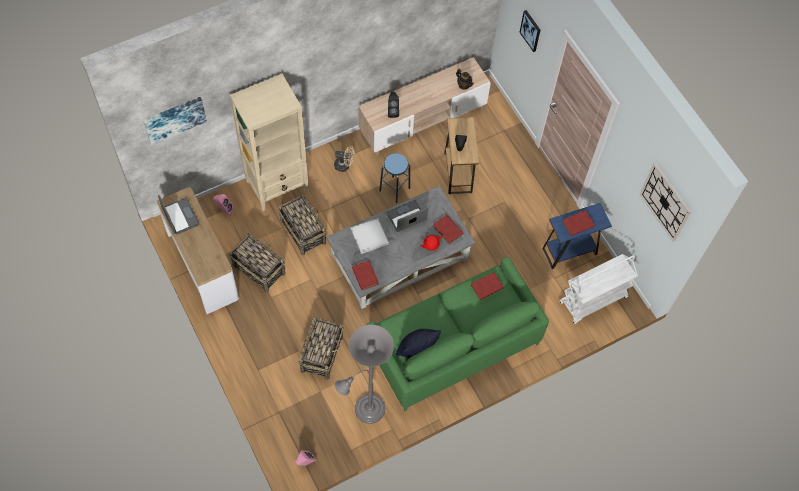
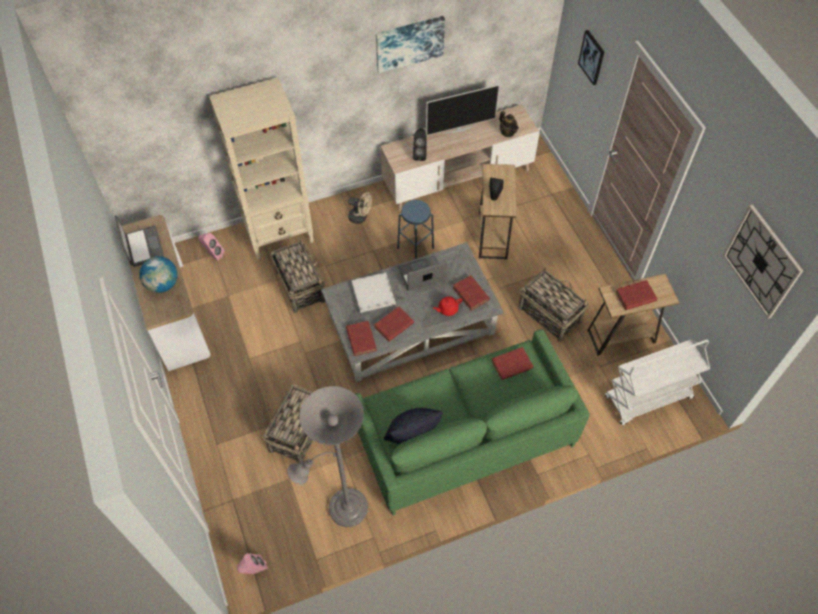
camera: 10 degrees right, 5 degrees down
picture [143,97,207,145] -> picture moved to [376,16,445,73]
basket [229,233,285,293] -> basket moved to [518,267,589,342]
blue side table [542,203,612,269] -> brown side table [587,274,679,356]
none -> globe [139,256,178,293]
none -> red book [374,306,414,342]
none -> television [426,84,500,136]

